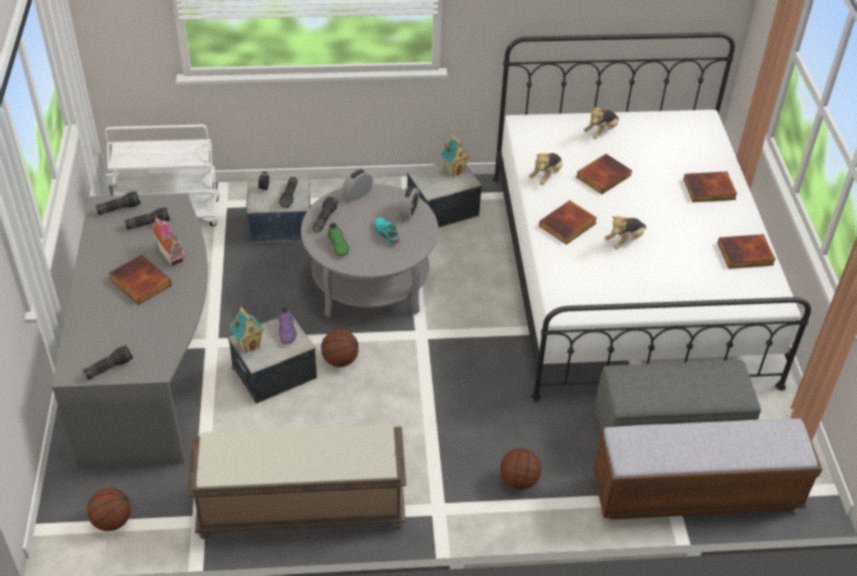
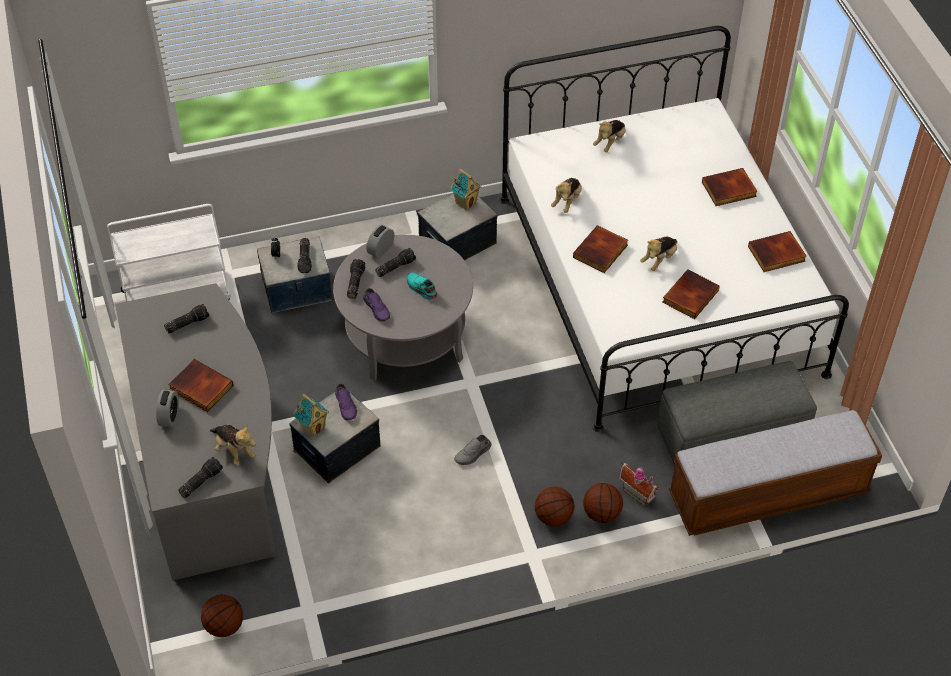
camera: 10 degrees left, 5 degrees up
flashlight [95,191,140,215] -> flashlight moved to [375,248,416,277]
toy house [153,217,185,266] -> toy house moved to [620,462,659,506]
brown bench [187,424,406,539] -> none
basketball [321,329,359,367] -> basketball moved to [535,486,575,527]
green shoe [328,223,349,256] -> purple shoe [363,288,390,322]
alarm clock [399,186,419,220] -> alarm clock moved to [156,390,179,427]
book [576,154,632,194] -> book moved to [662,269,720,319]
none -> plush toy [210,425,256,466]
none -> grey shoe [454,435,492,465]

